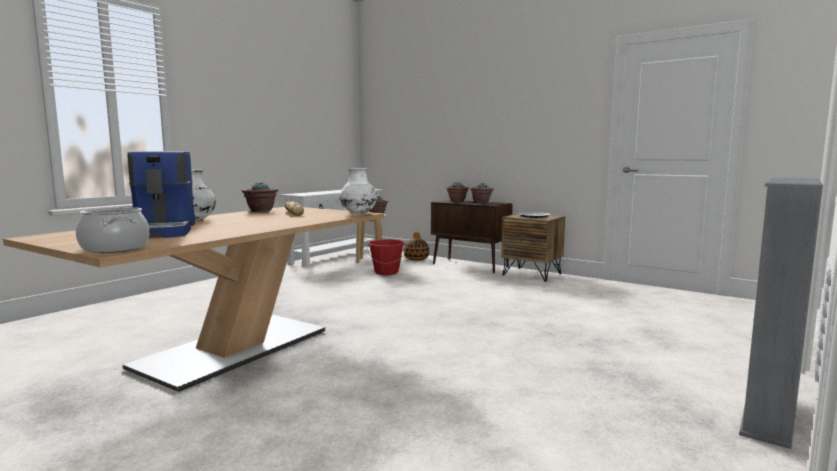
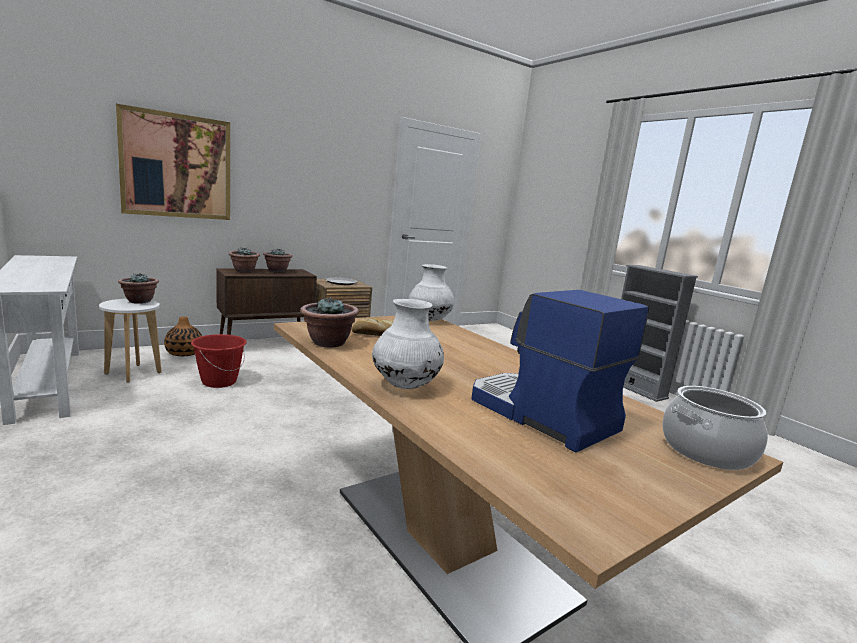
camera: 70 degrees left, 5 degrees up
coffee machine [127,151,195,238] -> coffee machine turned 135 degrees counterclockwise [471,290,649,452]
none -> picture [116,104,230,220]

